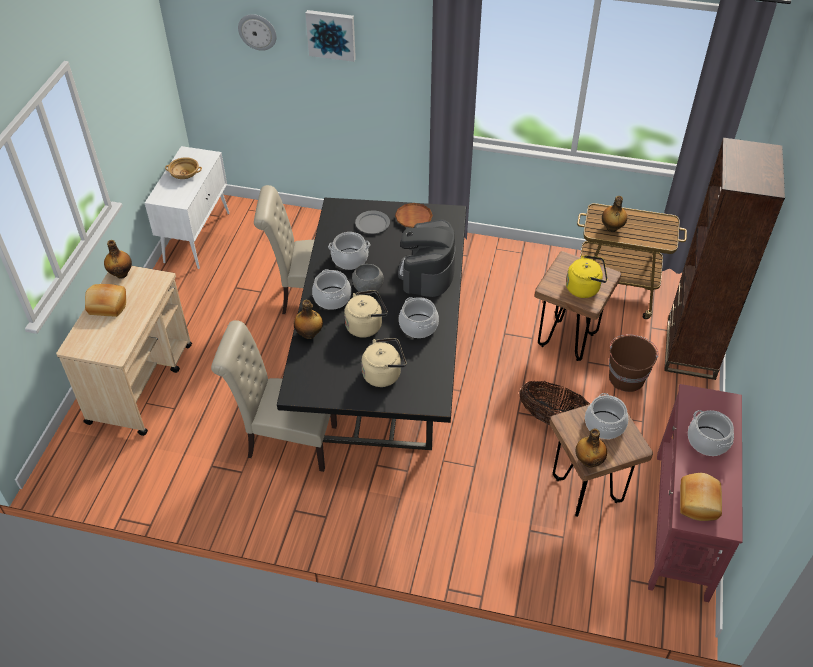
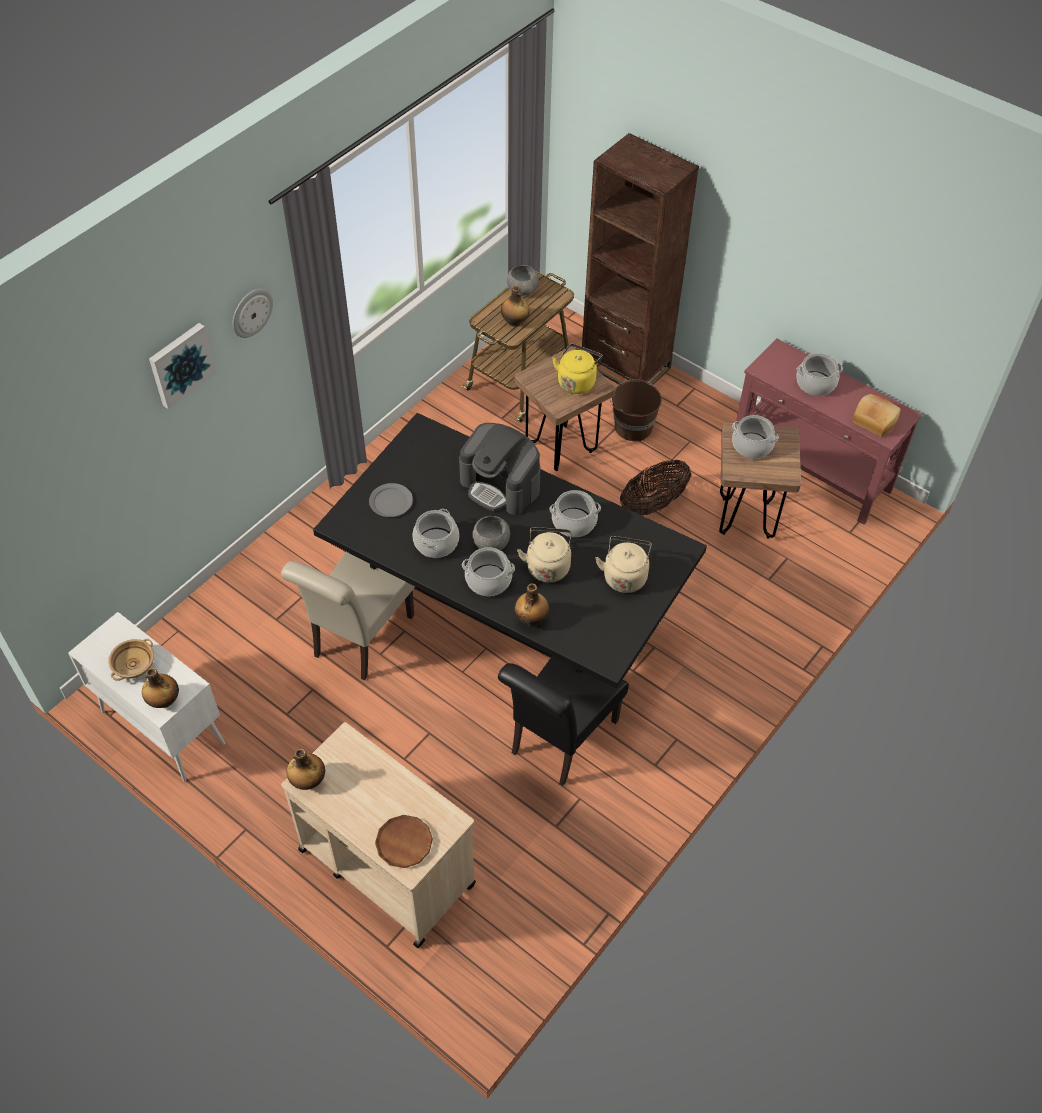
camera: 65 degrees left, 5 degrees up
bread [85,284,126,317] -> none
beige chair [211,320,337,472] -> black chair [498,656,629,786]
wall clock [238,14,276,51] -> wall clock moved to [233,288,273,338]
brown plate [395,203,433,228] -> brown plate moved to [375,815,433,868]
bottle [576,429,607,468] -> bottle moved to [142,668,179,708]
none -> grey bowl [507,265,538,296]

